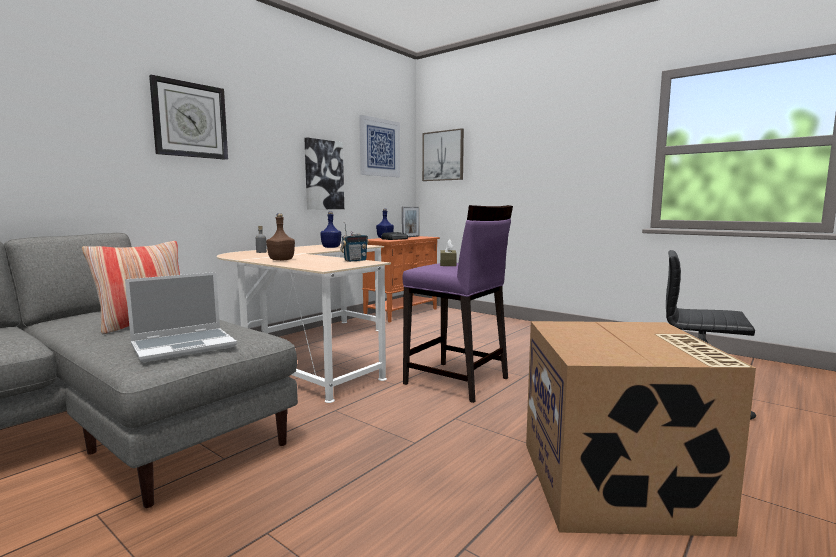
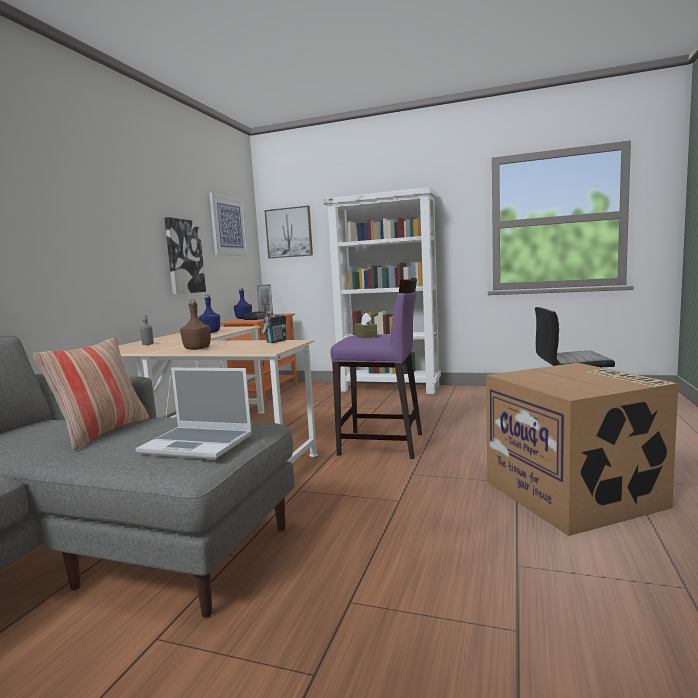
camera: 20 degrees left, 0 degrees up
laptop [125,272,237,362] -> laptop turned 75 degrees clockwise [135,368,252,460]
wall clock [149,75,228,160] -> none
none -> white bookcase [323,187,441,394]

